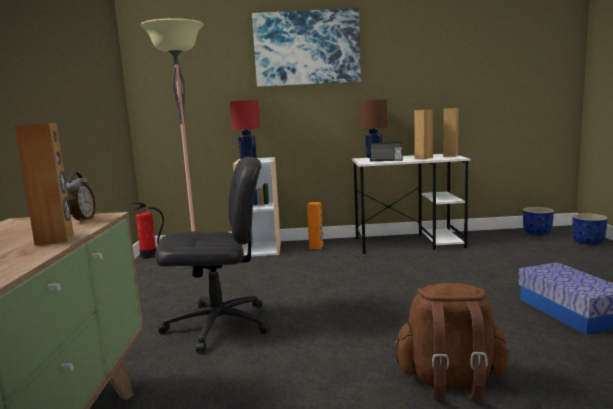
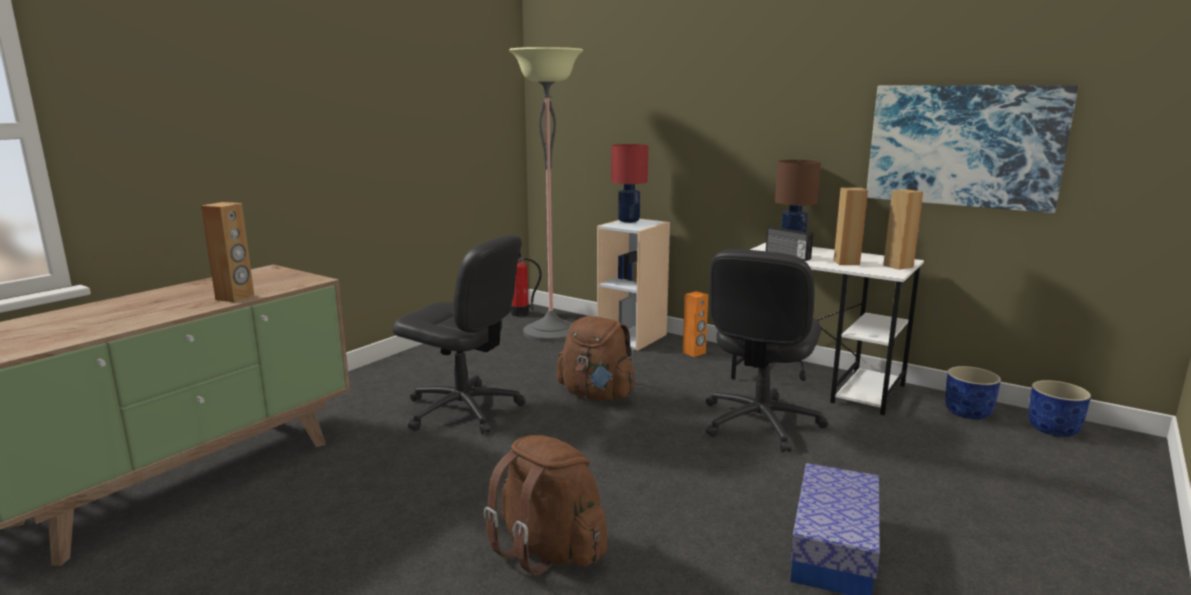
camera: 35 degrees right, 5 degrees up
alarm clock [66,172,96,222] -> none
picture [252,8,361,87] -> picture moved to [867,85,1078,213]
blue planter [572,213,608,245] -> blue planter moved to [945,366,1001,420]
none -> brown backpack [557,316,635,401]
none -> black office chair [706,249,828,452]

